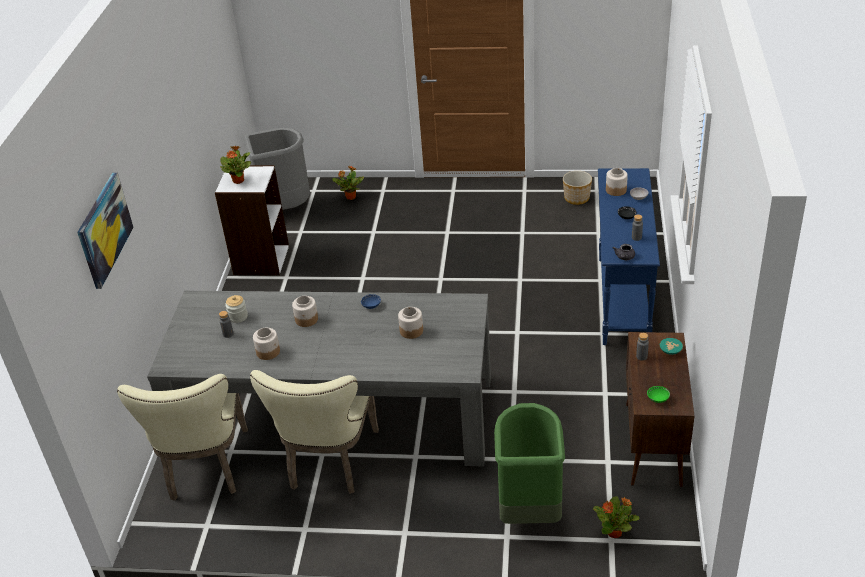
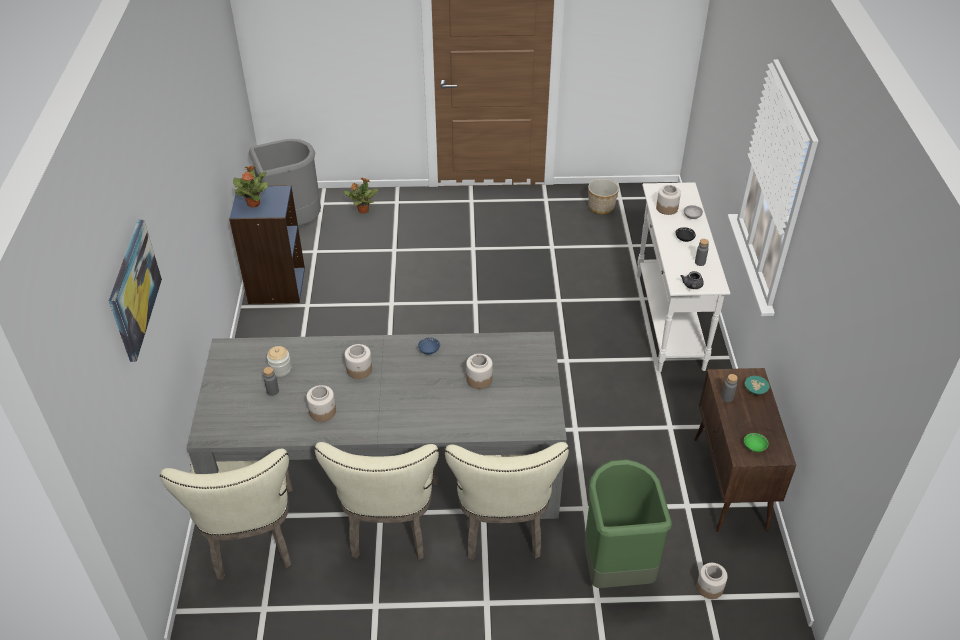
camera: 10 degrees left, 5 degrees up
white bookcase [215,165,289,275] -> blue bookcase [229,185,305,304]
potted plant [593,496,639,538] -> jar [697,563,728,599]
blue console table [598,168,660,345] -> white console table [637,182,730,372]
none -> beige chair [444,442,569,560]

